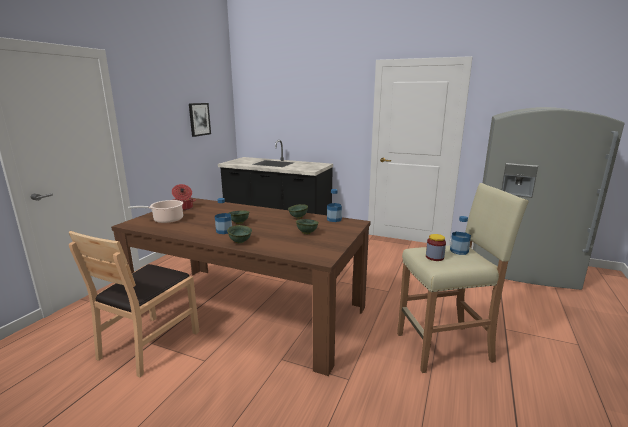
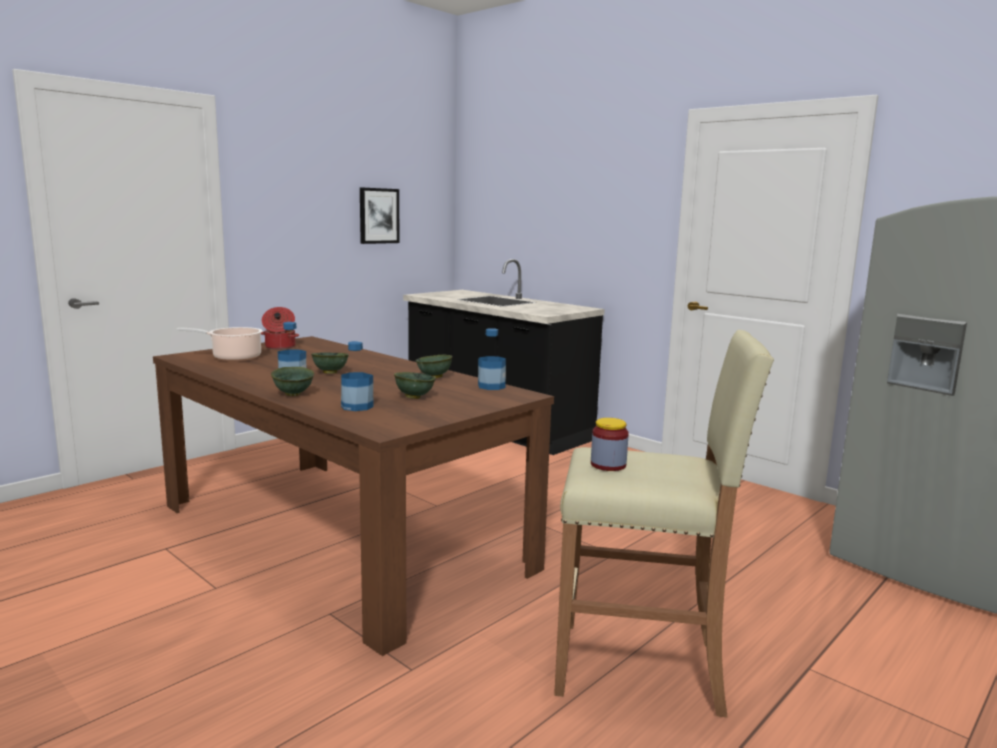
camera: 20 degrees right, 5 degrees down
brown chair [69,231,199,377] -> none
bottle [450,216,471,255] -> bottle moved to [341,341,373,411]

